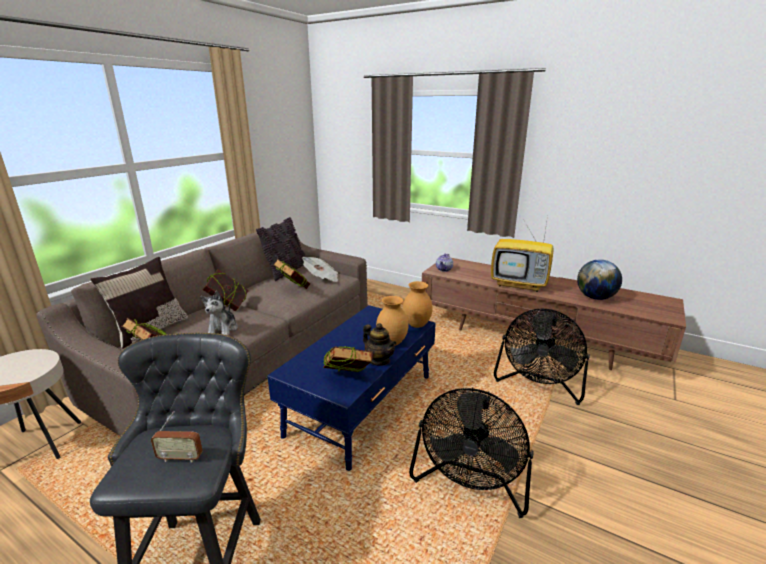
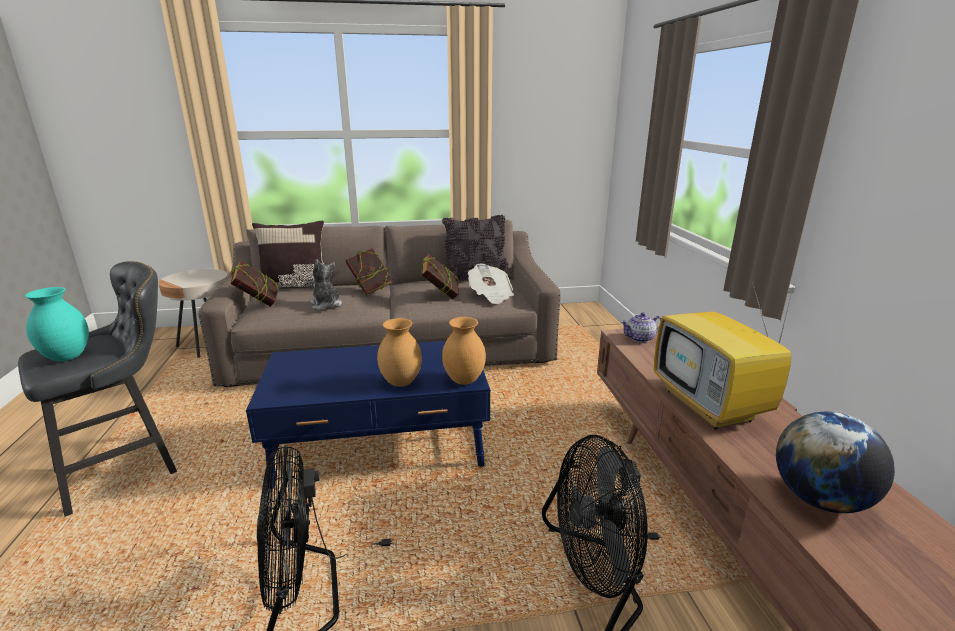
camera: 50 degrees right, 0 degrees up
radio [151,411,203,463] -> turquoise vase [25,287,89,361]
plush toy [201,291,238,336] -> plush toy turned 90 degrees clockwise [311,259,342,310]
book [323,346,373,372] -> none
teapot [363,323,396,366] -> none

